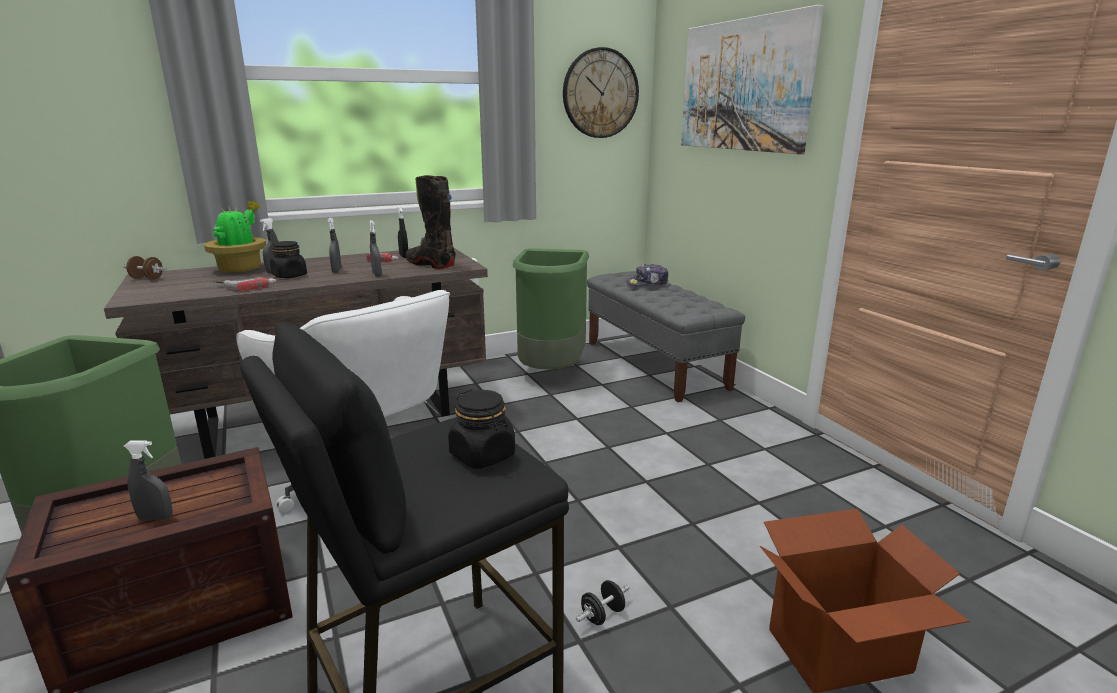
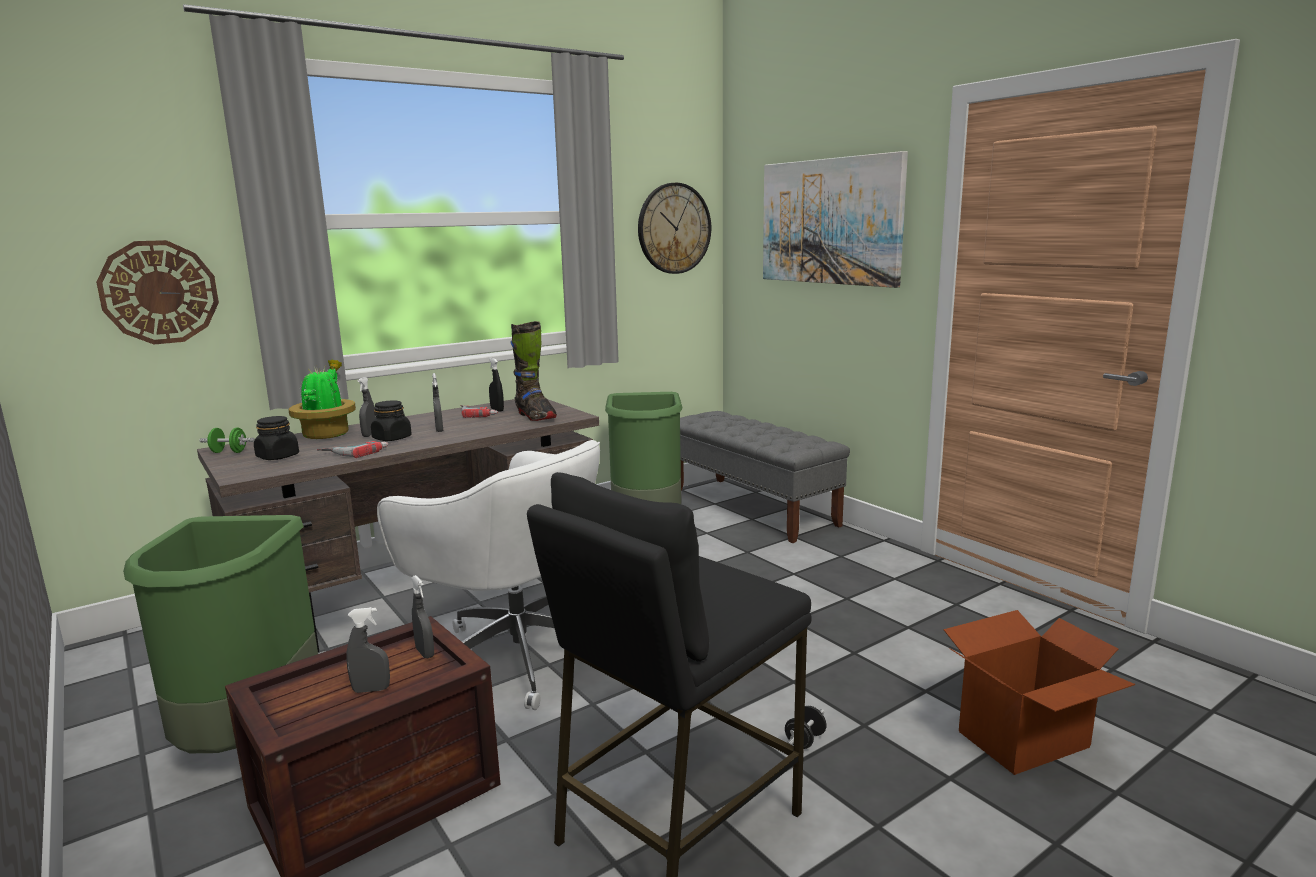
camera: 10 degrees left, 5 degrees down
brown dumbbell [123,256,167,280] -> green dumbbell [200,427,255,453]
grey spray bottle [369,220,382,277] -> grey spray bottle moved to [411,575,434,658]
black boot [405,175,456,269] -> black boot turned 150 degrees counterclockwise [511,321,557,421]
black jar [448,390,515,469] -> black jar moved to [254,416,299,460]
cap [626,264,668,285] -> none
none -> wall clock [96,240,219,344]

